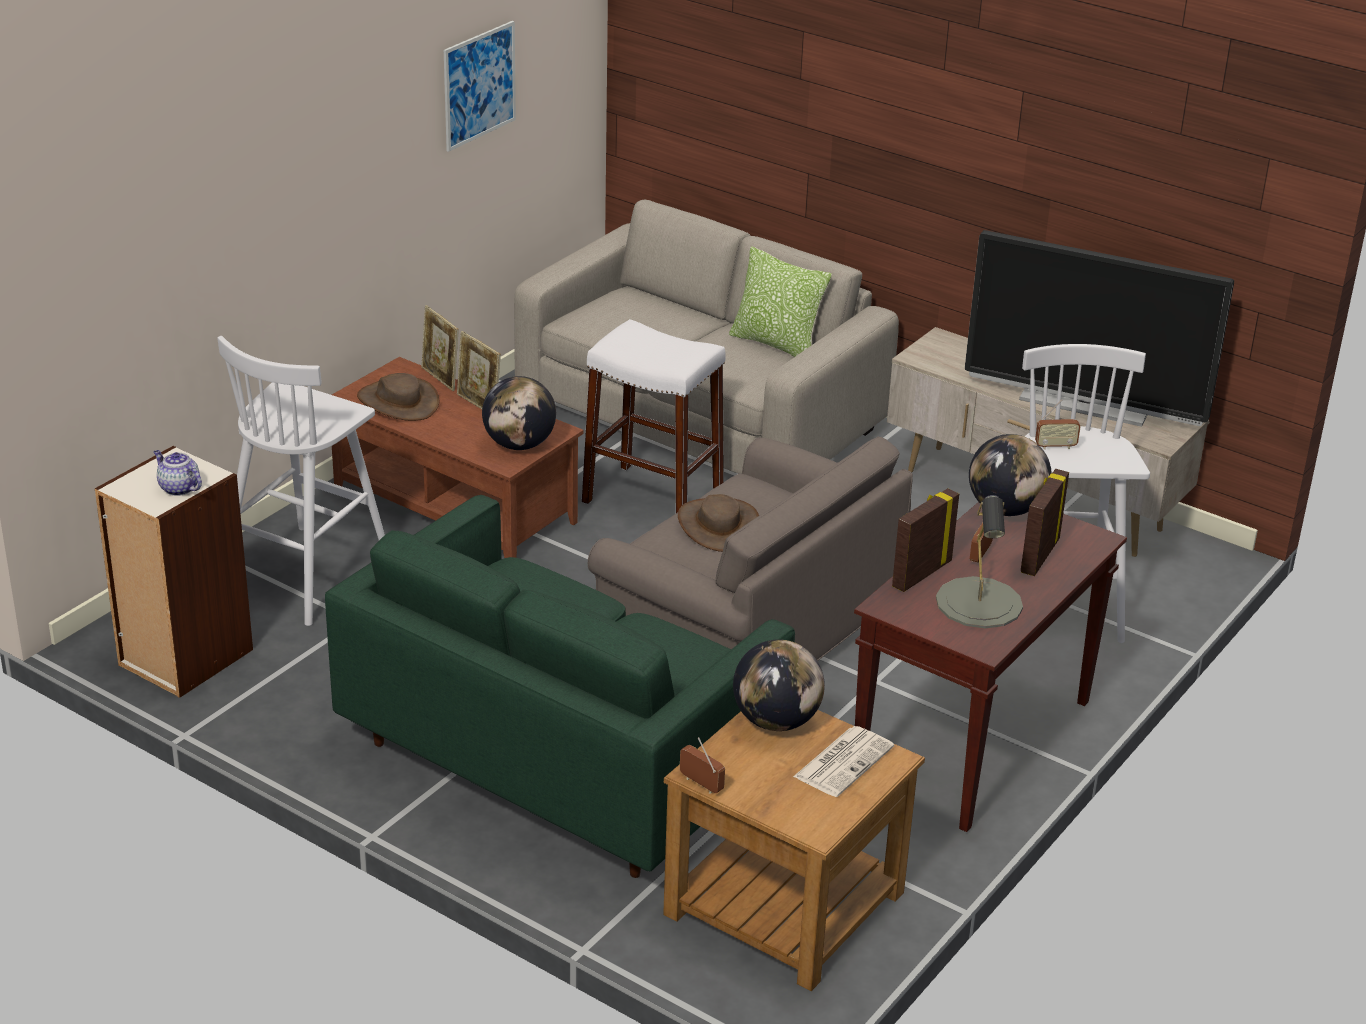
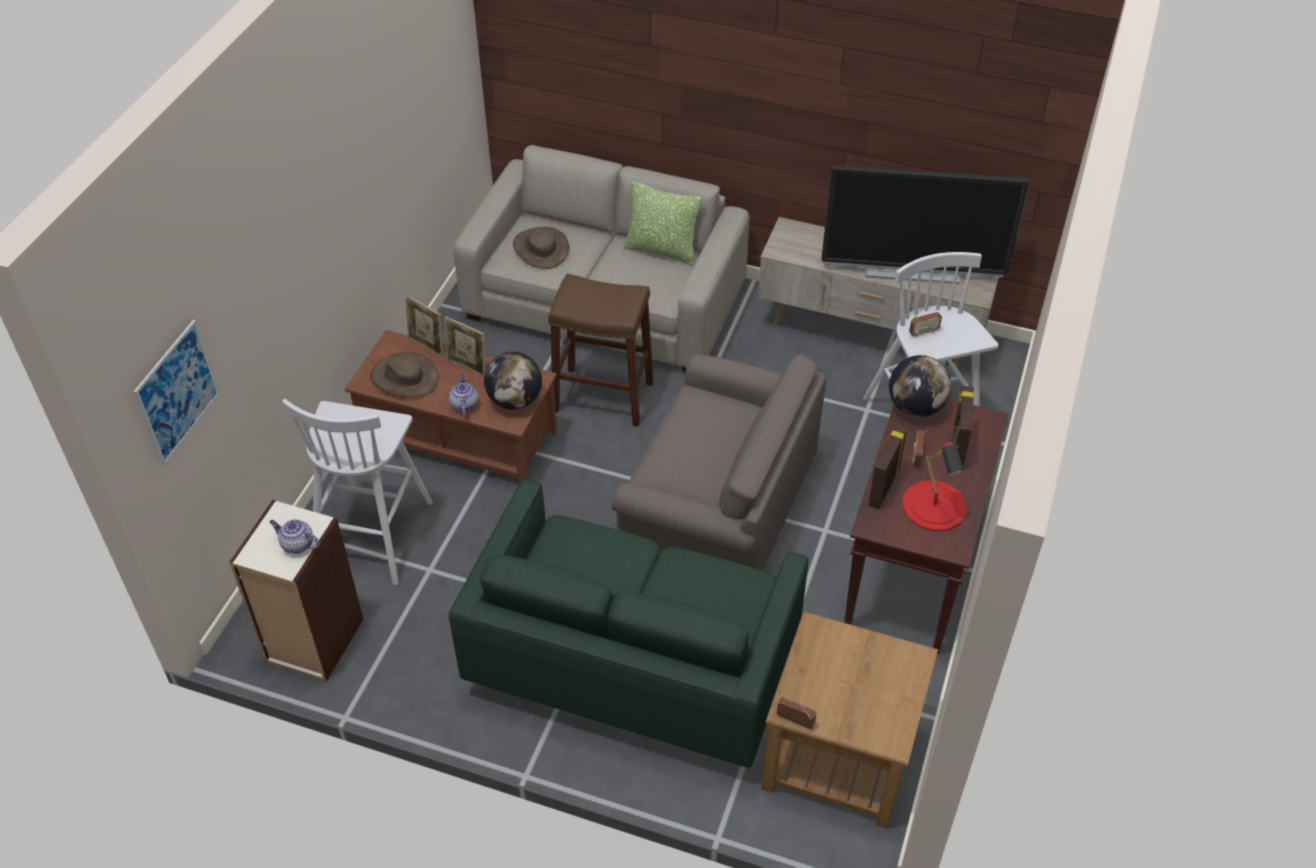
camera: 15 degrees left, 15 degrees up
picture [444,21,516,152] -> picture moved to [133,320,220,466]
white stool [581,319,726,513] -> brown stool [548,274,654,427]
brown hat [678,494,759,552] -> brown hat moved to [513,227,569,269]
globe [733,639,825,731] -> none
newspaper [793,726,894,797] -> none
grey table lamp [936,495,1023,628] -> red table lamp [902,442,967,531]
none -> teapot [449,374,479,416]

